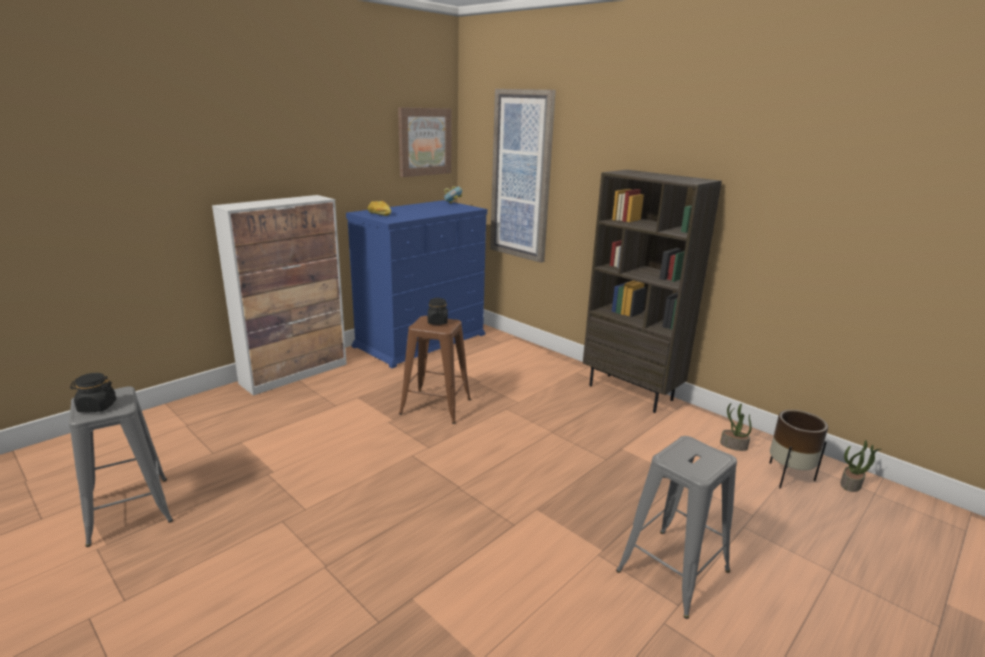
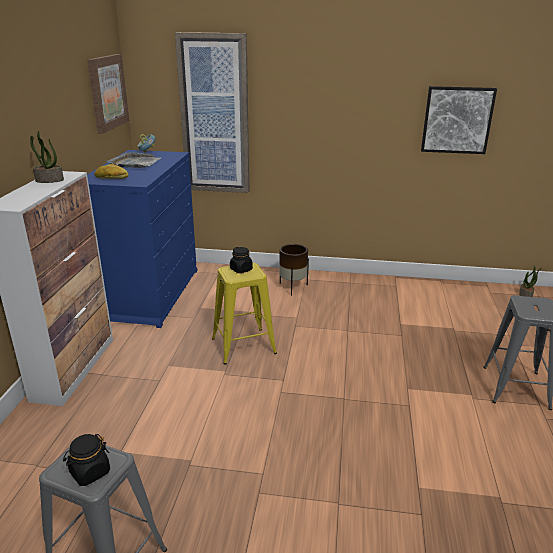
camera: 35 degrees left, 5 degrees up
brown stool [399,316,471,424] -> yellow stool [212,263,277,365]
brown bookcase [583,170,722,413] -> none
potted plant [720,403,752,451] -> potted plant moved to [30,131,64,183]
brown planter [769,410,828,489] -> brown planter moved to [279,244,309,296]
none -> grey tray [107,152,161,168]
none -> picture [421,86,497,154]

